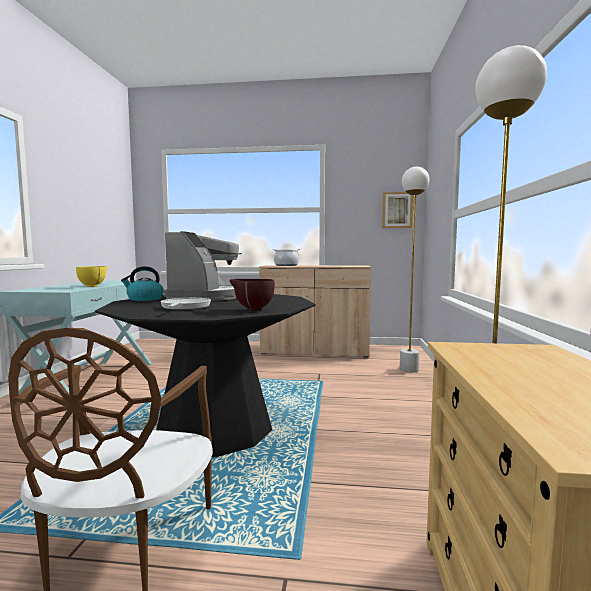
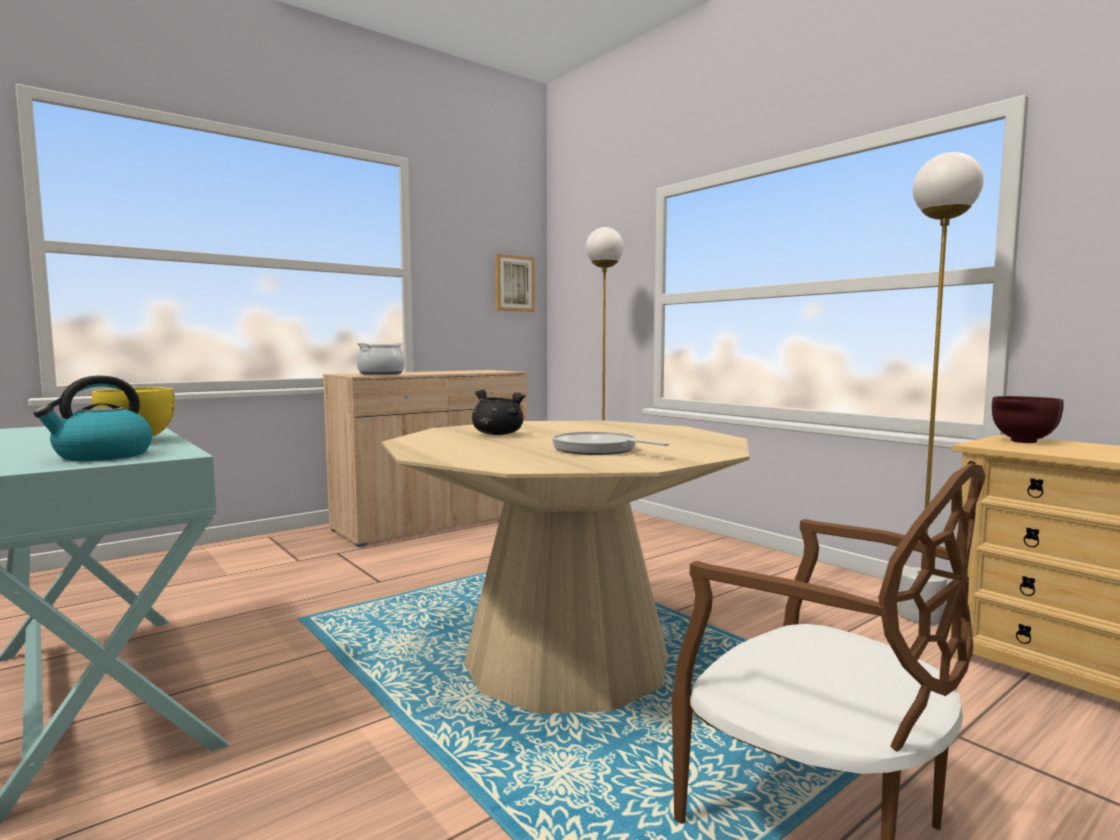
camera: 45 degrees left, 0 degrees up
black dining table [95,294,316,457] -> beige dining table [382,420,749,714]
kettle [121,266,164,301] -> kettle moved to [33,376,153,461]
coffee machine [164,231,242,301] -> black cooking pot [472,390,526,435]
brown bowl [230,279,275,311] -> brown bowl moved to [992,396,1064,443]

